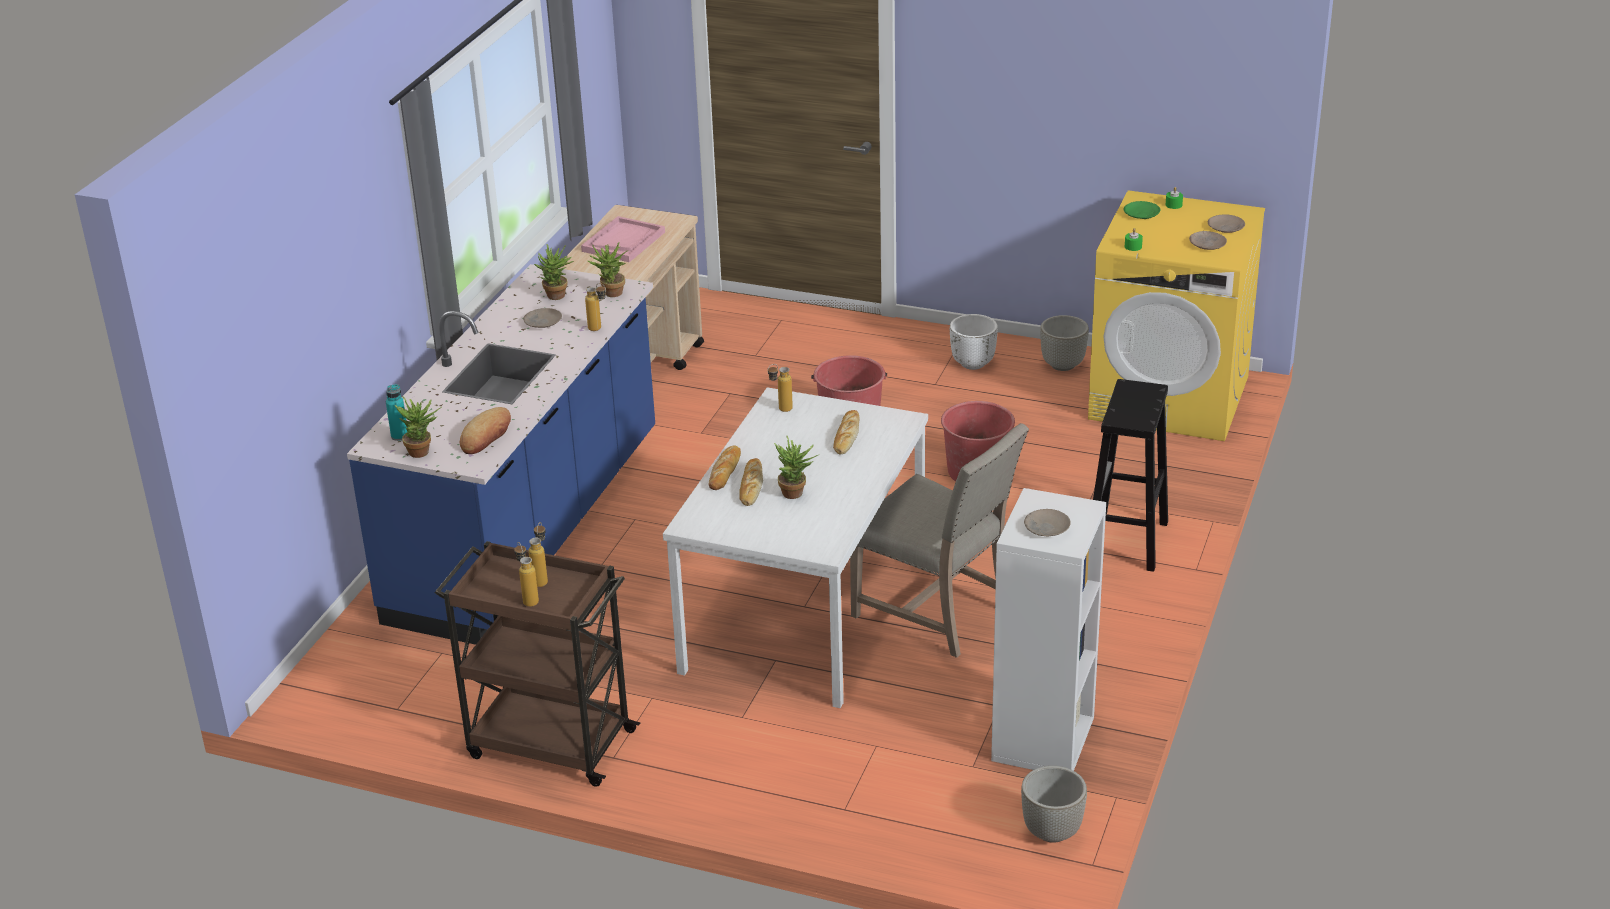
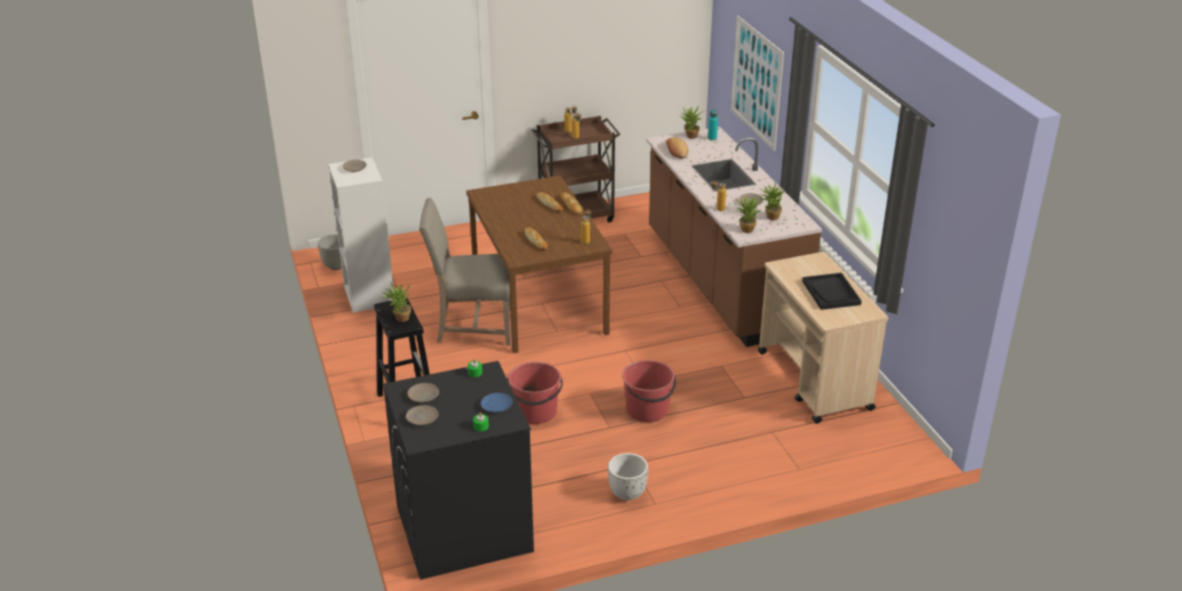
camera: 140 degrees right, 0 degrees up
blue counter [347,264,655,645] -> brown counter [646,127,822,347]
pink tray [581,216,665,262] -> black tray [802,273,862,310]
white dining table [663,387,928,708] -> brown dining table [467,176,612,353]
potted plant [774,436,818,499] -> potted plant moved to [382,282,411,322]
grey planter [1040,315,1089,371] -> none
yellow washing machine [1088,190,1265,441] -> black washing machine [383,361,534,580]
green plate [1123,201,1161,219] -> blue plate [481,393,512,412]
none -> picture [731,16,784,151]

